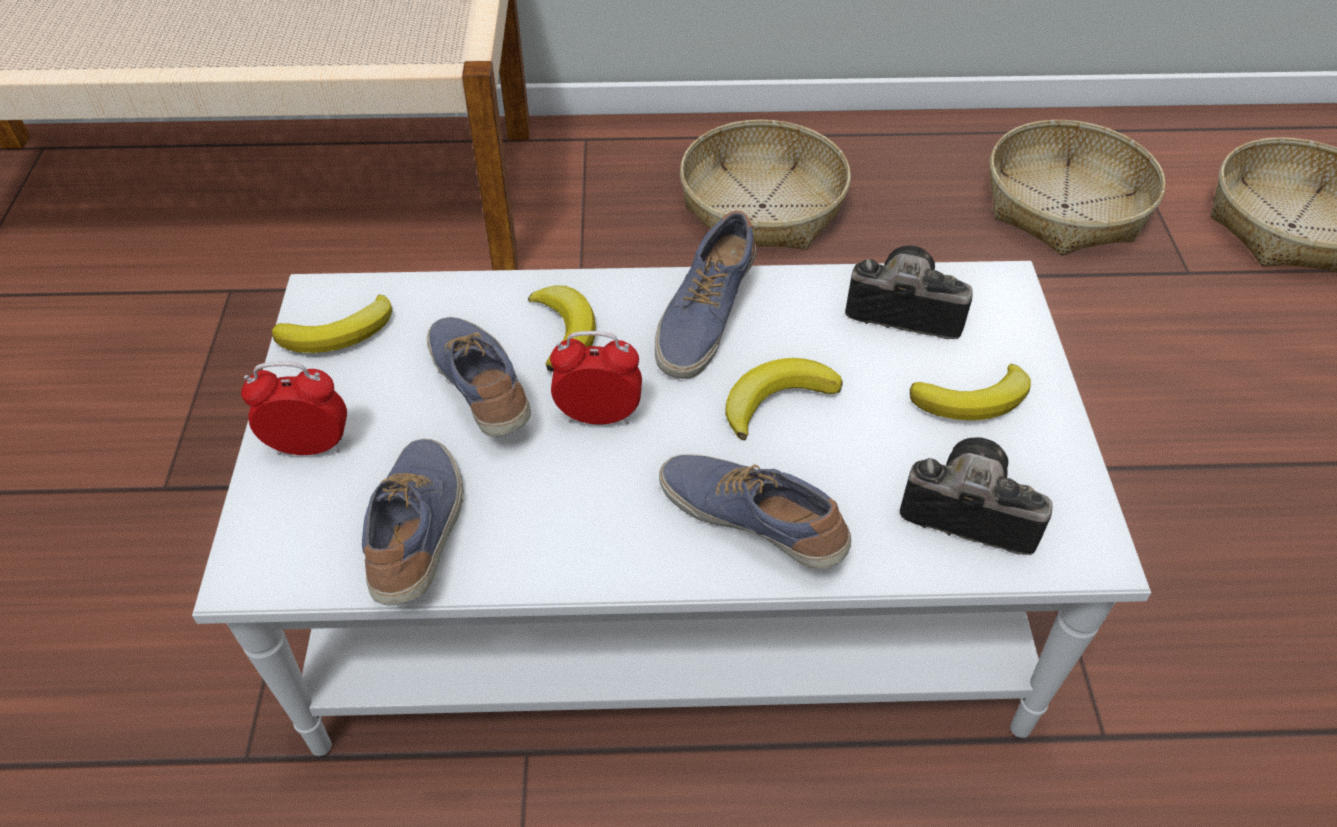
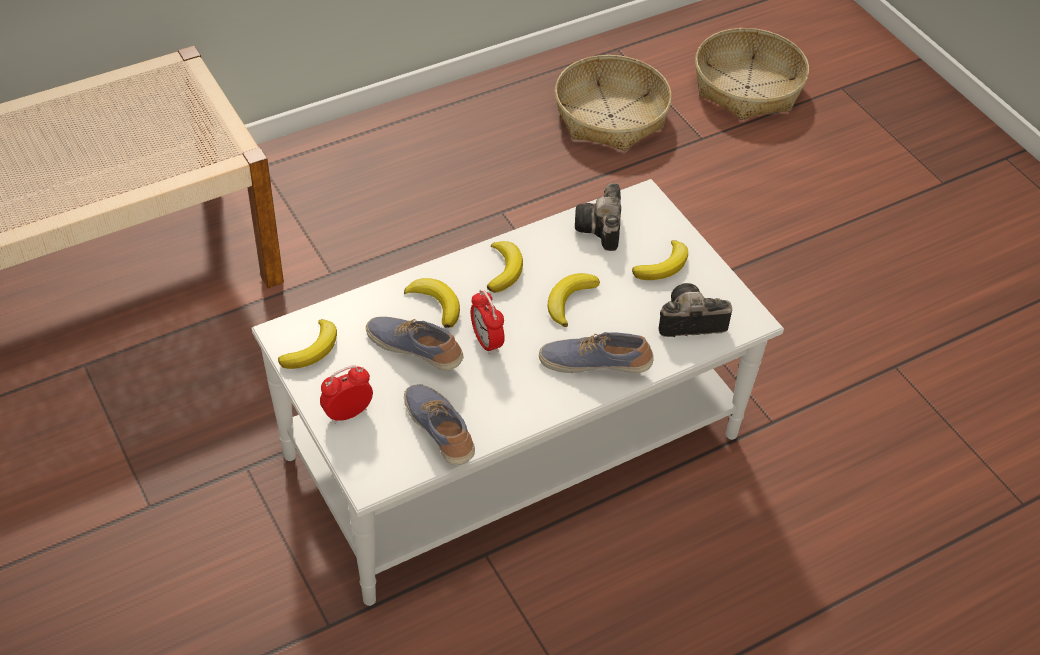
camera: 30 degrees left, 0 degrees up
alarm clock [550,331,642,424] -> alarm clock turned 90 degrees counterclockwise [471,290,504,355]
shoe [655,210,756,379] -> banana [487,241,523,293]
basket [680,120,851,250] -> none
camera [845,245,973,339] -> camera turned 75 degrees counterclockwise [575,184,621,251]

